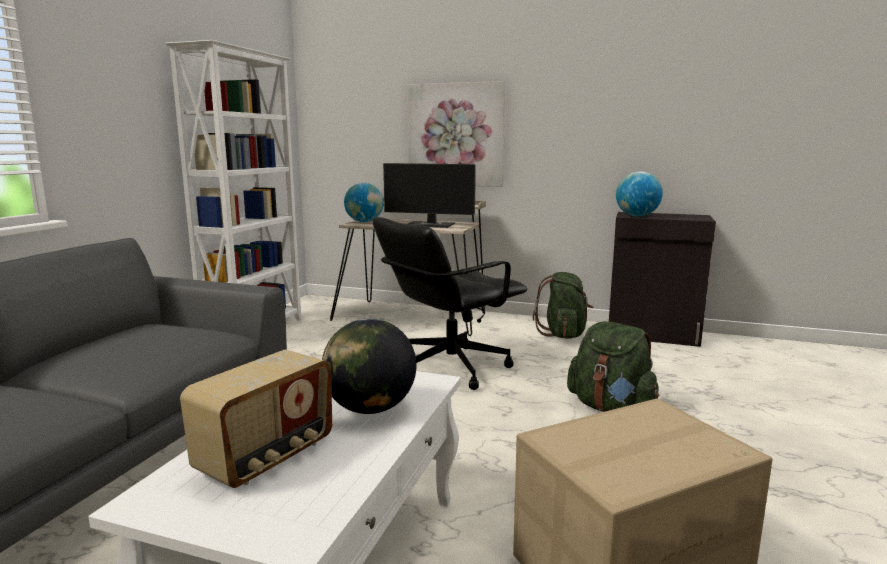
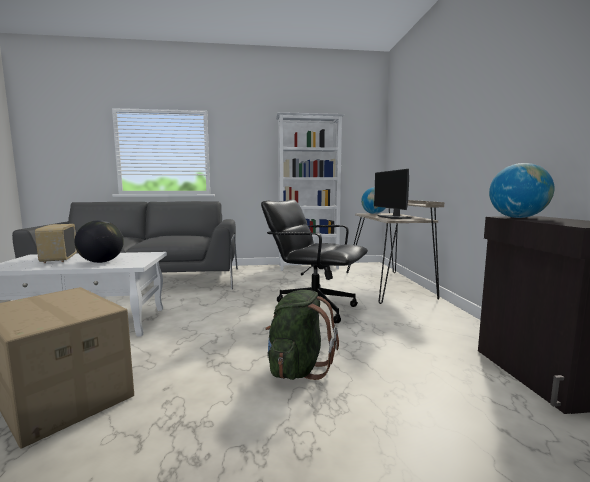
camera: 65 degrees right, 5 degrees down
radio [180,350,332,488] -> radio turned 60 degrees clockwise [35,224,77,263]
picture [408,81,506,187] -> none
green backpack [533,272,594,339] -> none

